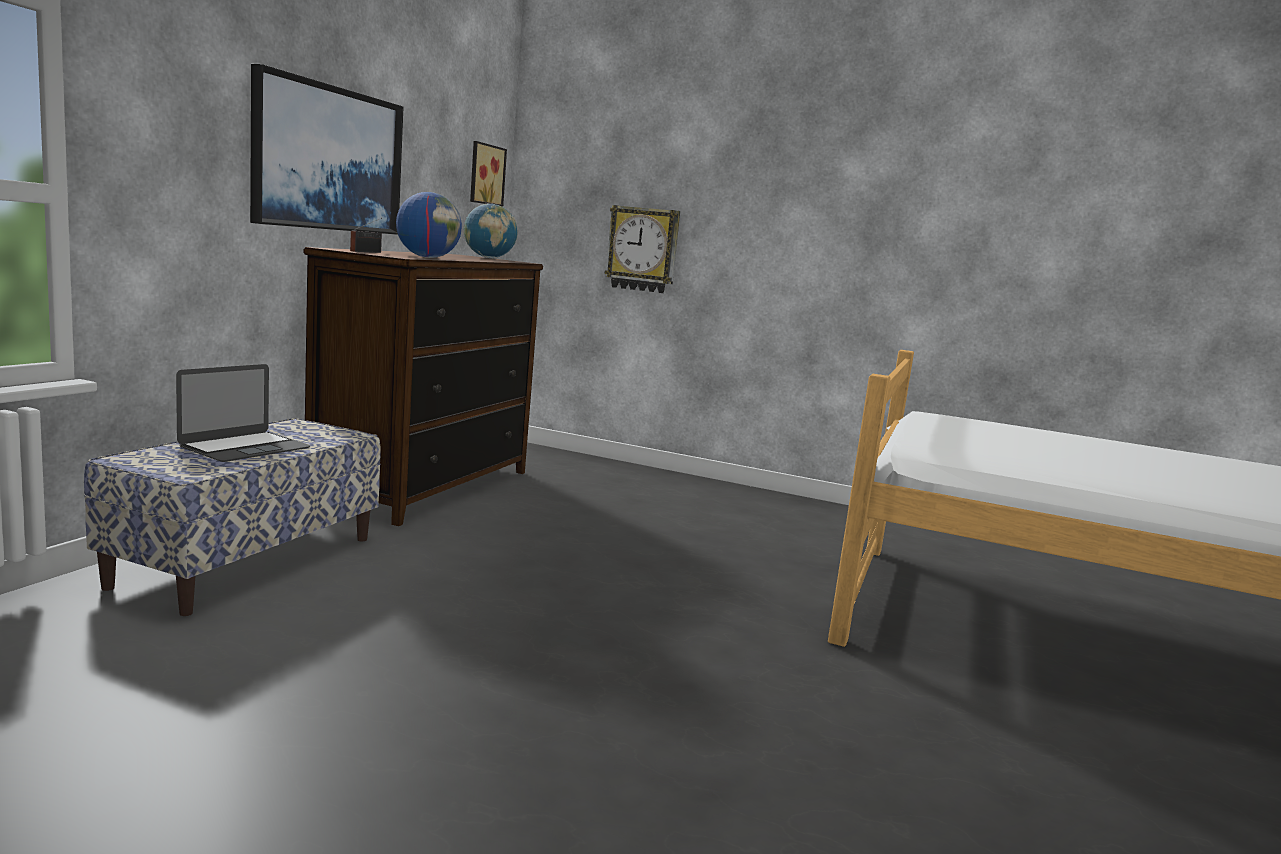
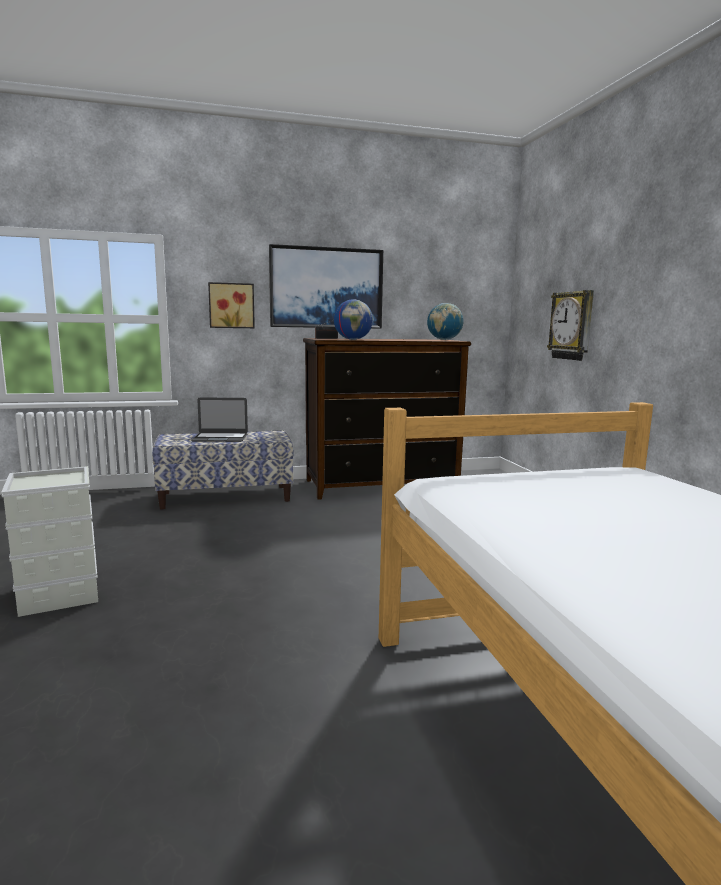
camera: 55 degrees right, 0 degrees up
picture [470,141,507,206] -> picture moved to [208,282,255,328]
none -> grey storage box [1,466,98,617]

